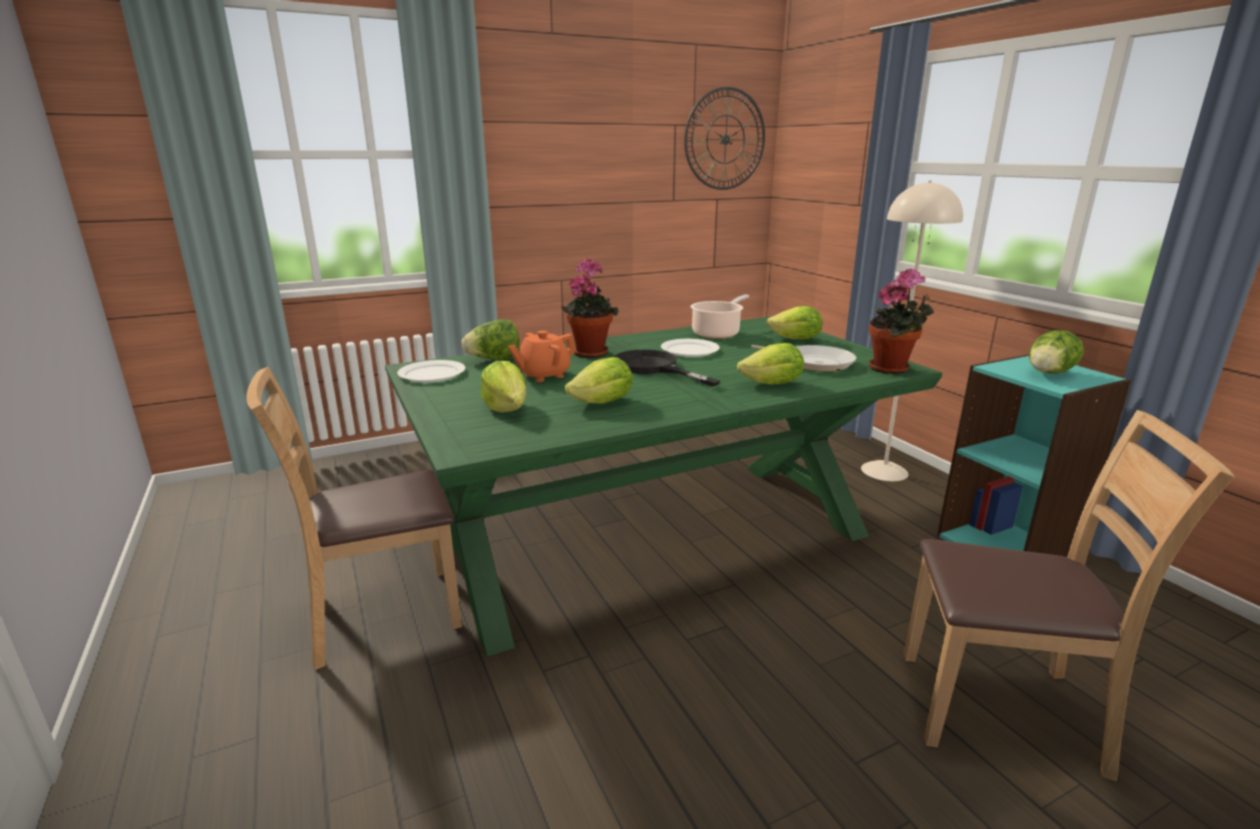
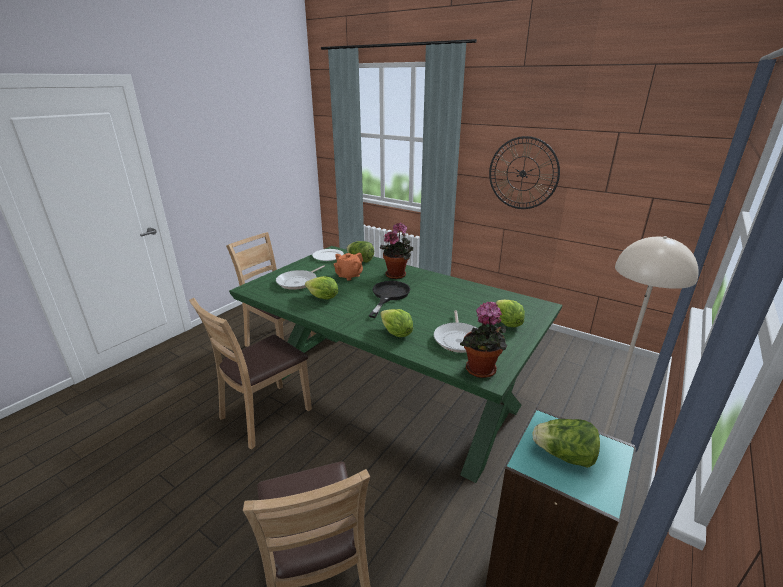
camera: 60 degrees right, 5 degrees up
lettuce [480,361,526,413] -> frying pan [276,265,325,290]
orange teapot [508,331,576,382] -> orange teapot turned 75 degrees counterclockwise [334,253,363,280]
white plate [661,339,720,357] -> none
wall clock [684,87,765,190] -> wall clock moved to [489,136,560,209]
cooking pot [690,295,749,339] -> none
none -> brown chair [189,298,312,450]

